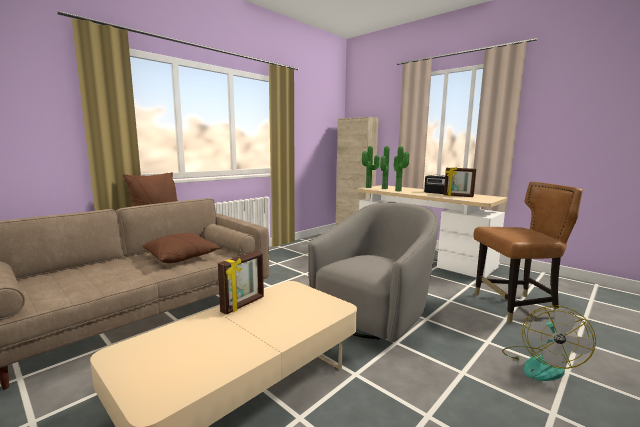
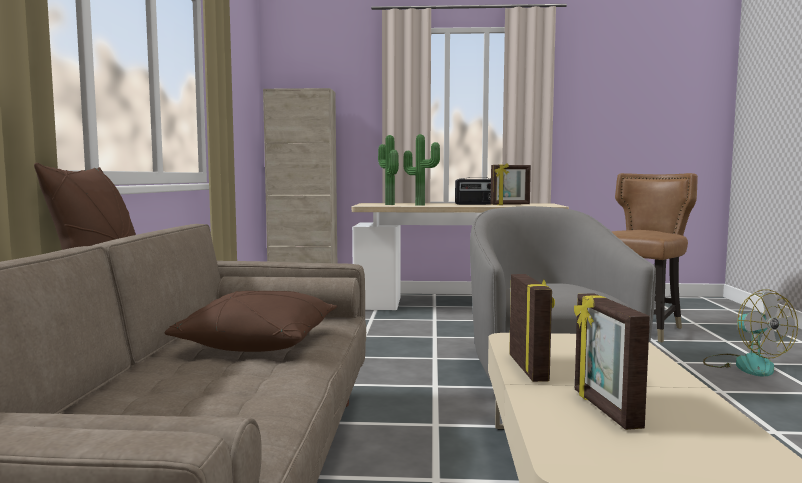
camera: 40 degrees left, 5 degrees down
potted plant [362,146,380,188] -> none
none -> picture frame [574,293,650,430]

